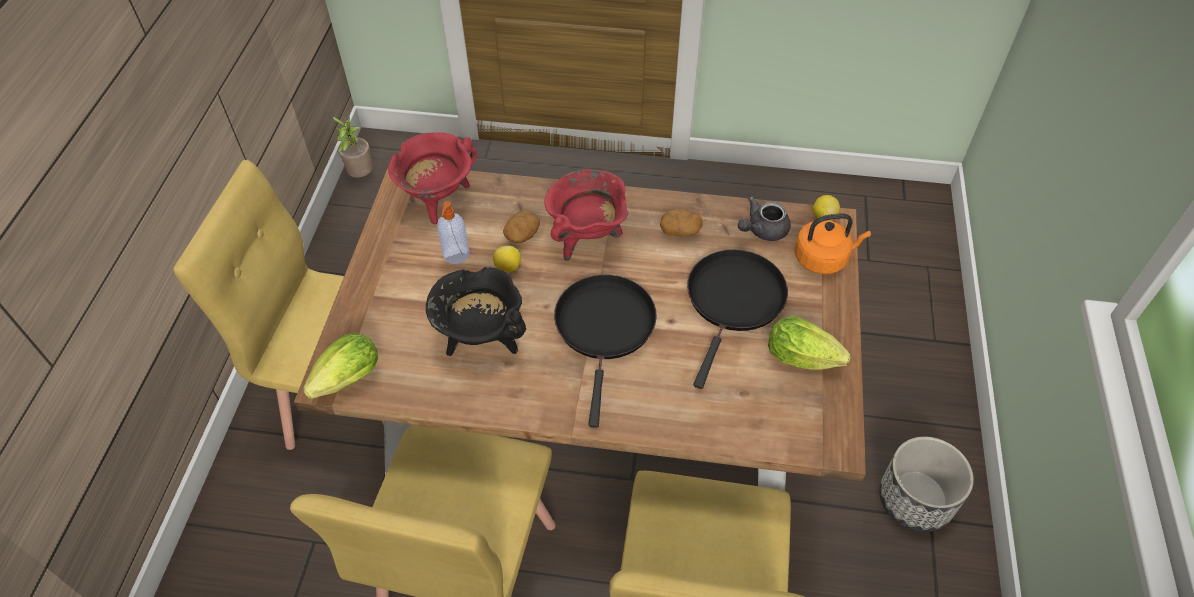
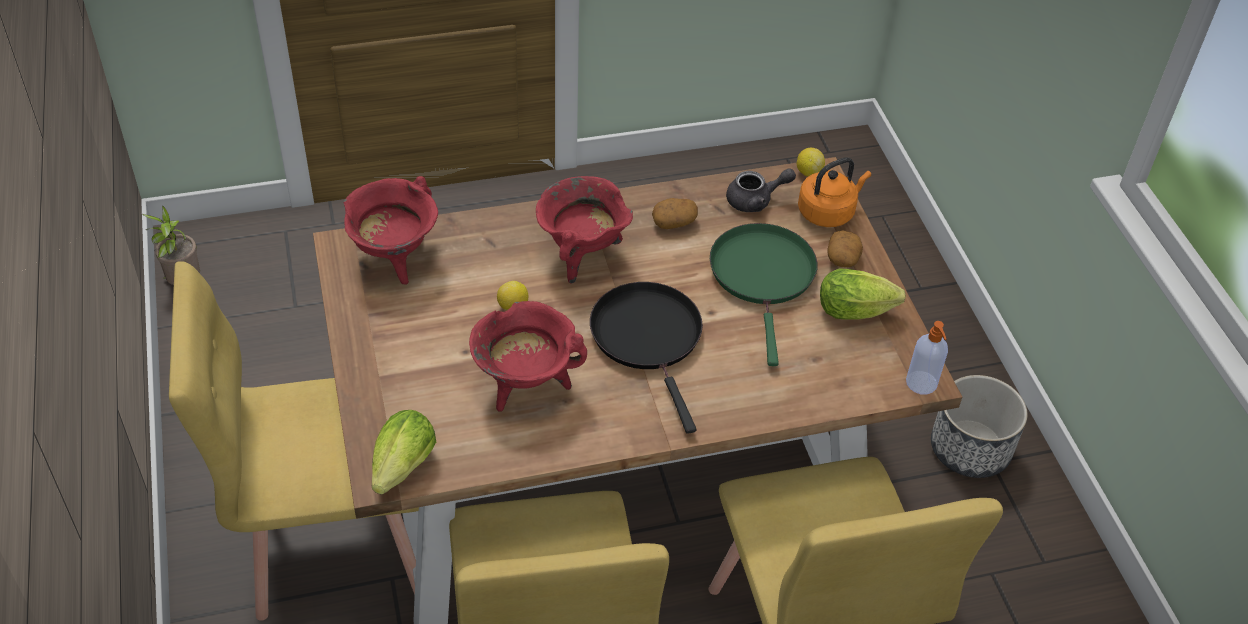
camera: 25 degrees left, 5 degrees down
black cooking pot [426,266,526,356] -> red cooking pot [469,301,587,412]
soap dispenser [437,201,469,264] -> soap dispenser moved to [906,321,948,395]
potato [503,210,540,243] -> potato moved to [827,230,863,267]
black frying pan [687,250,788,389] -> green frying pan [710,223,817,366]
grey teapot [738,196,791,241] -> grey teapot turned 135 degrees counterclockwise [726,168,796,212]

